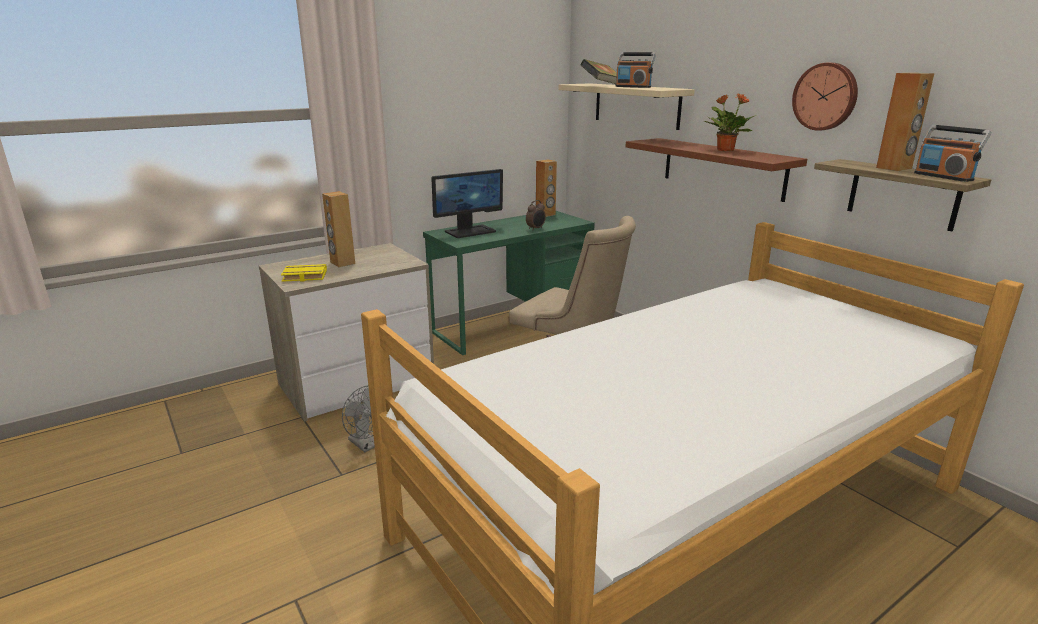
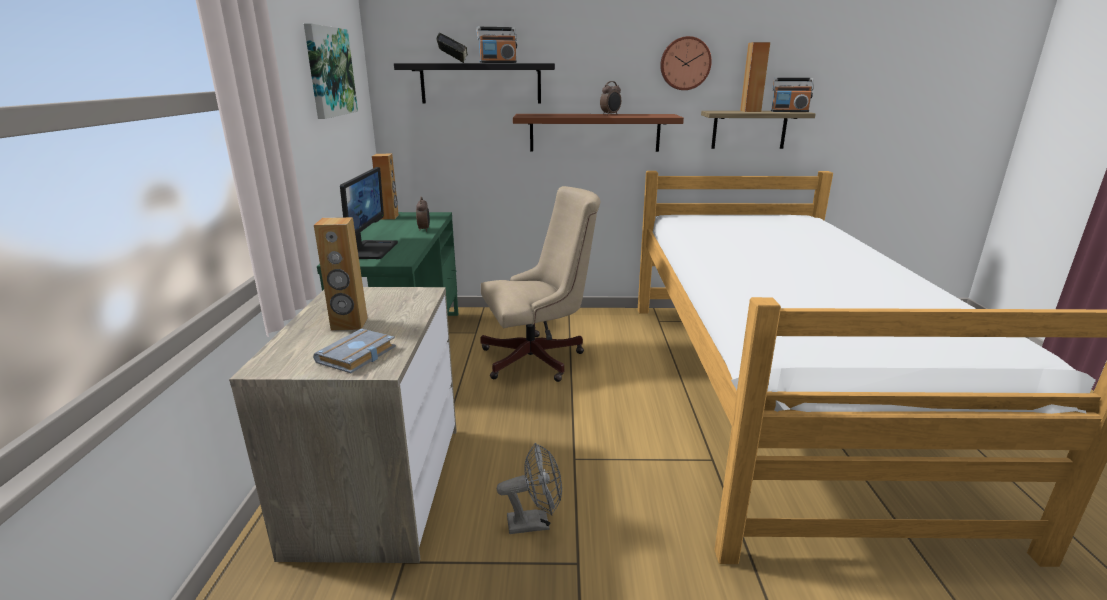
camera: 55 degrees left, 0 degrees up
yellow book [281,264,327,282] -> grey book [313,328,396,373]
beige shelf [559,83,695,130] -> black shelf [394,63,555,103]
potted plant [704,94,756,151] -> alarm clock [600,81,621,115]
none -> picture [304,23,358,119]

